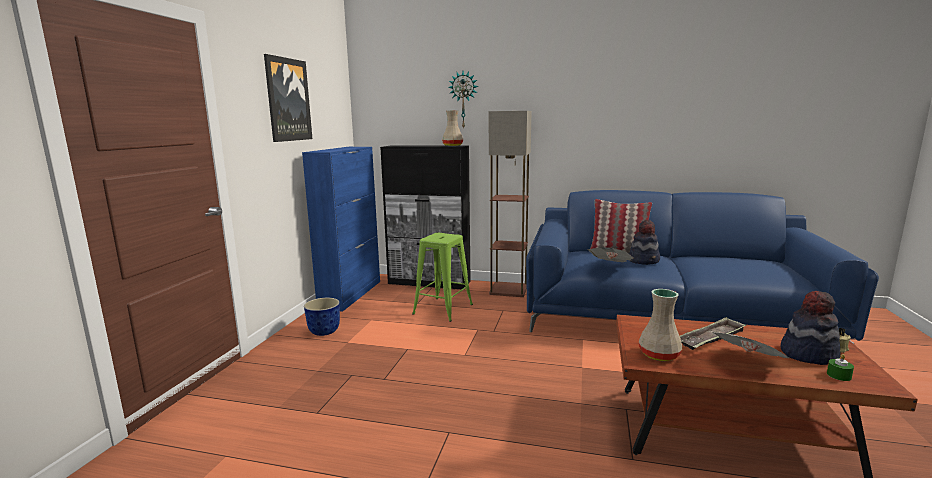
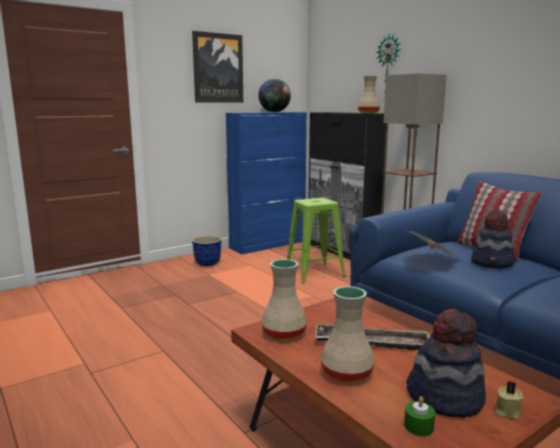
camera: 40 degrees right, 0 degrees up
newspaper [710,331,789,358] -> beige vase [321,286,375,383]
none -> globe [259,79,291,112]

